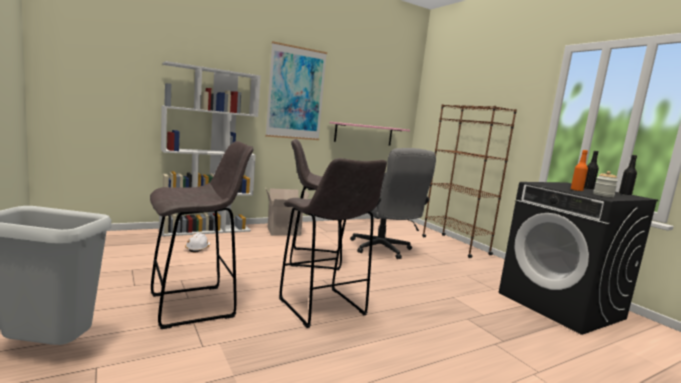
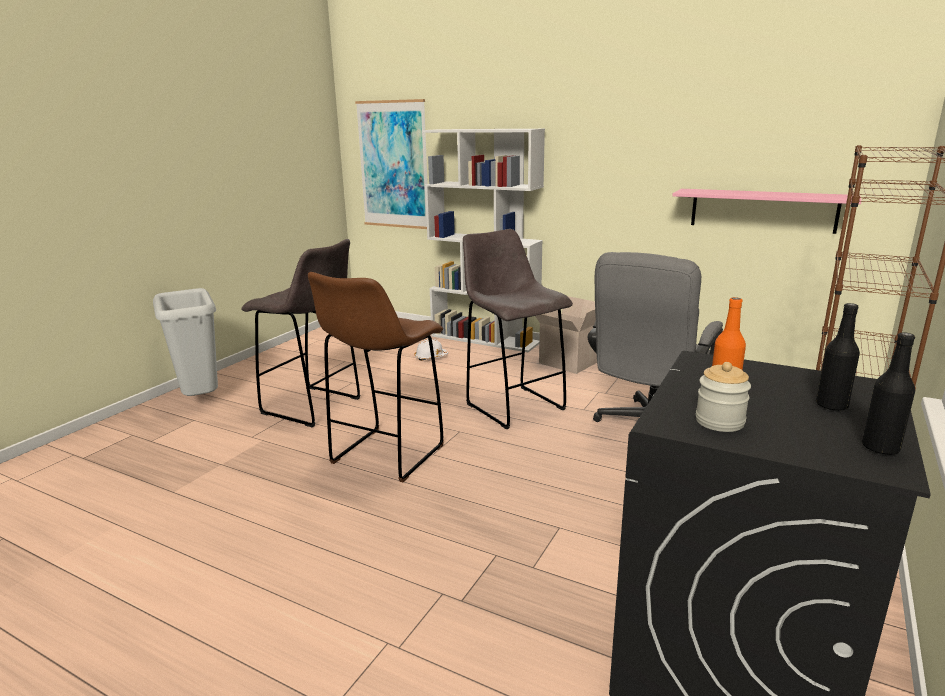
camera: 60 degrees right, 10 degrees up
picture [265,41,327,140] -> picture moved to [355,99,428,229]
grey stool [279,158,387,328] -> brown stool [308,272,444,482]

